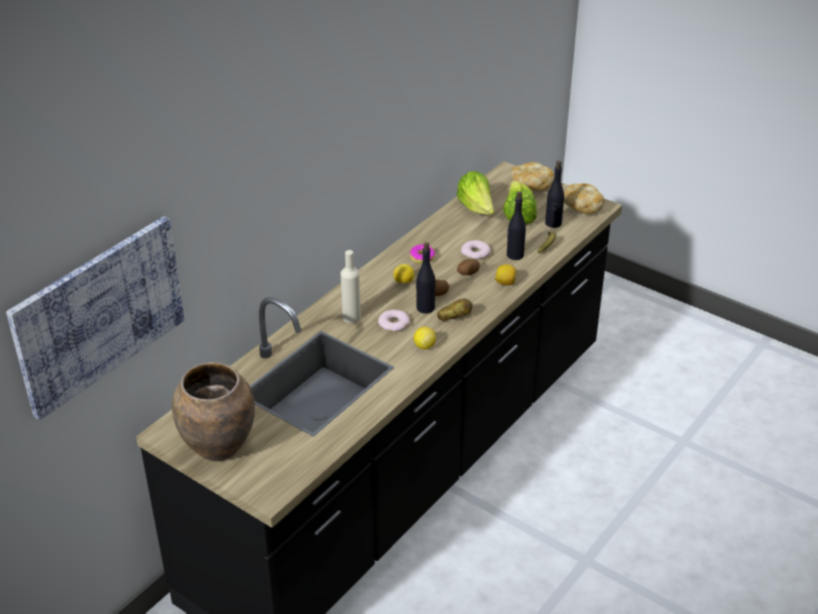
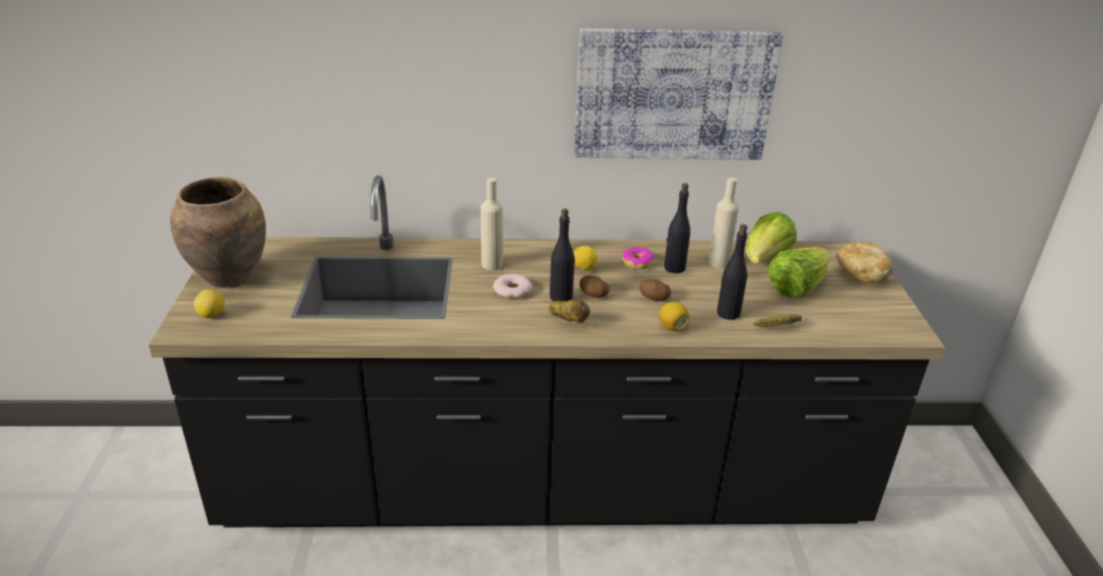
camera: 50 degrees right, 5 degrees down
picture [6,216,184,420] -> picture moved to [574,28,783,160]
lemon [414,327,436,349] -> lemon moved to [194,289,225,318]
donut [461,240,491,260] -> none
black bottle [545,161,564,228] -> black bottle moved to [664,183,690,273]
bread [564,183,604,214] -> none
none -> beige bottle [708,177,739,268]

